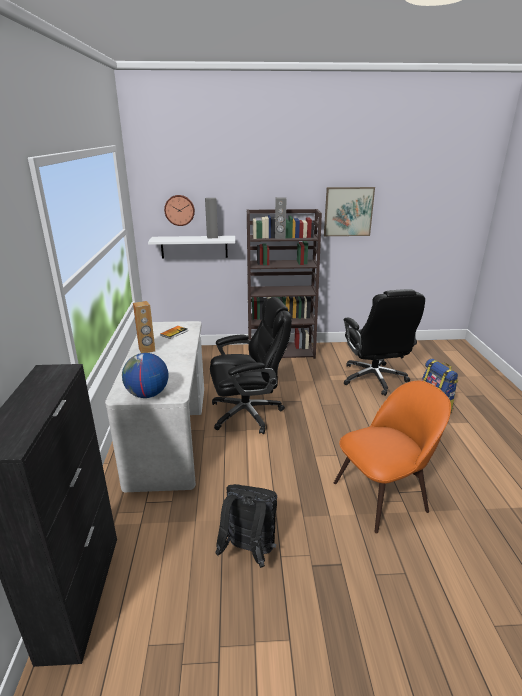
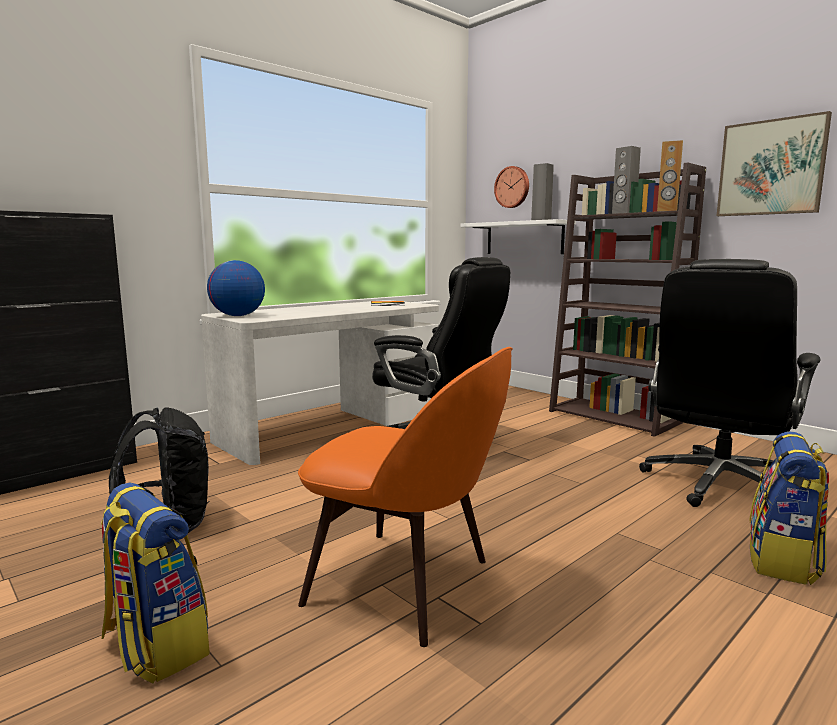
camera: 50 degrees right, 15 degrees down
brown speaker [133,301,155,353] -> brown speaker moved to [657,140,683,211]
none -> backpack [101,483,210,684]

